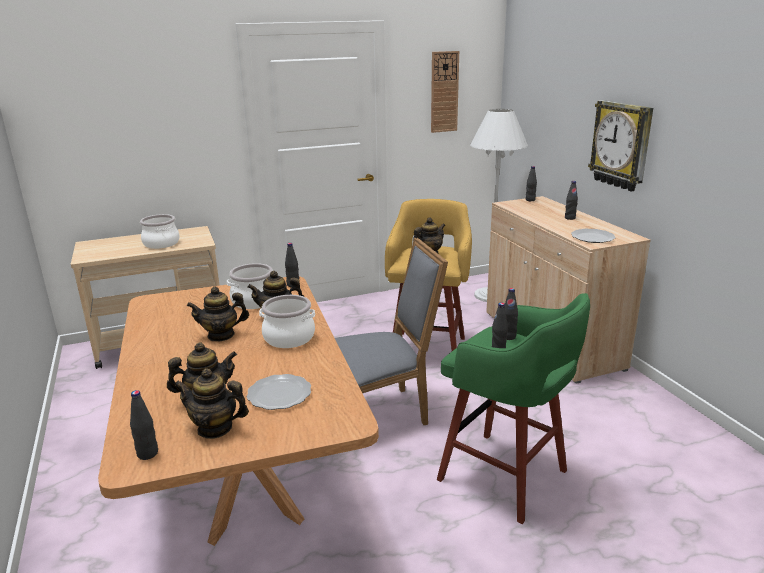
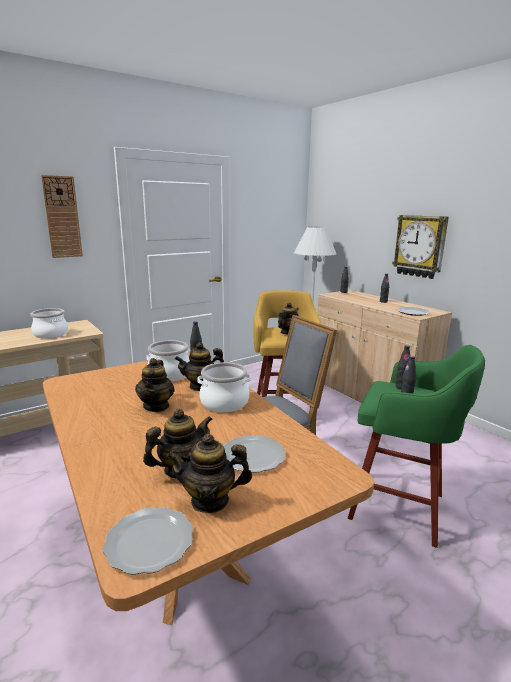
camera: 15 degrees left, 5 degrees down
black bottle [130,390,158,460] -> plate [103,507,193,575]
teapot [187,287,249,342] -> teapot turned 60 degrees counterclockwise [135,358,175,412]
wall clock [431,51,459,133] -> wall clock moved to [41,175,83,258]

